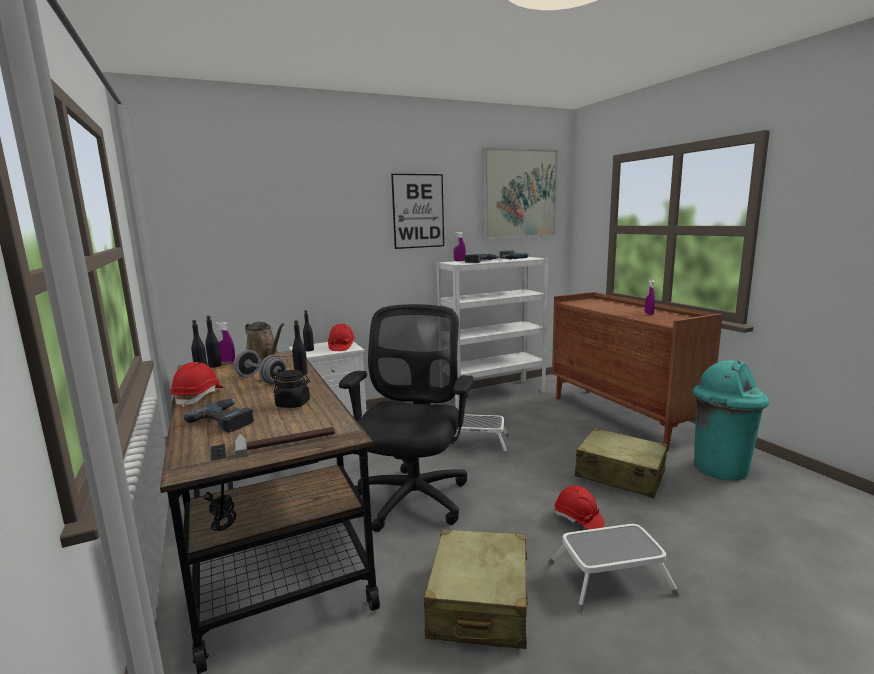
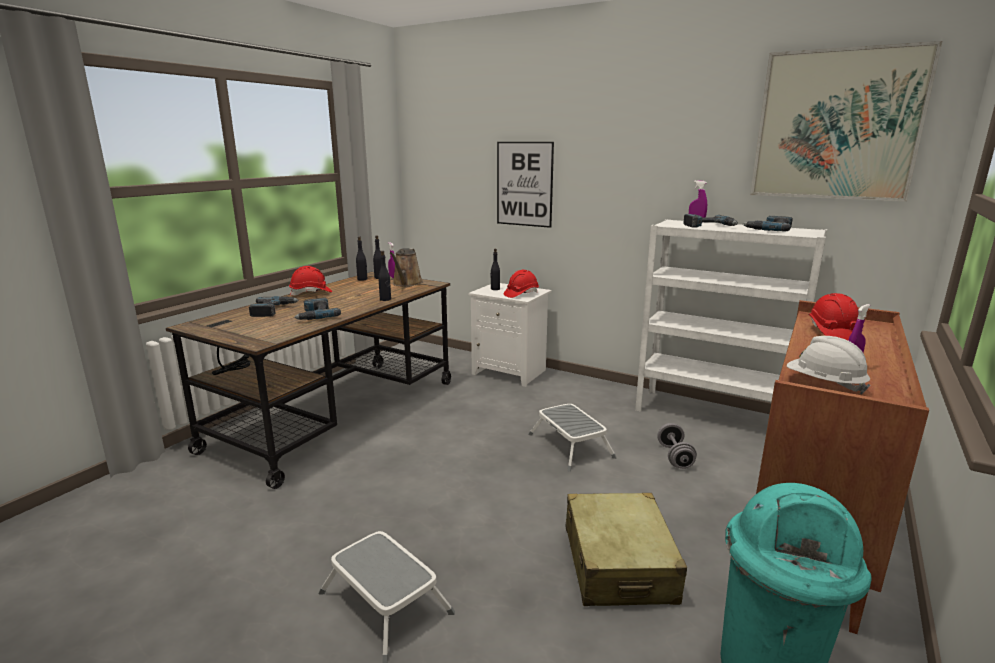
camera: 55 degrees right, 5 degrees up
grey dumbbell [233,350,287,384] -> grey dumbbell moved to [657,423,697,469]
hammer [235,427,335,459] -> none
black jar [274,370,310,408] -> power drill [294,298,341,320]
black office chair [339,304,474,532] -> none
picture [391,174,444,249] -> picture moved to [497,142,554,228]
beige suitcase [424,529,528,649] -> none
red hard hat [555,486,605,530] -> red hard hat moved to [808,293,859,340]
none -> white hard hat [786,336,871,395]

